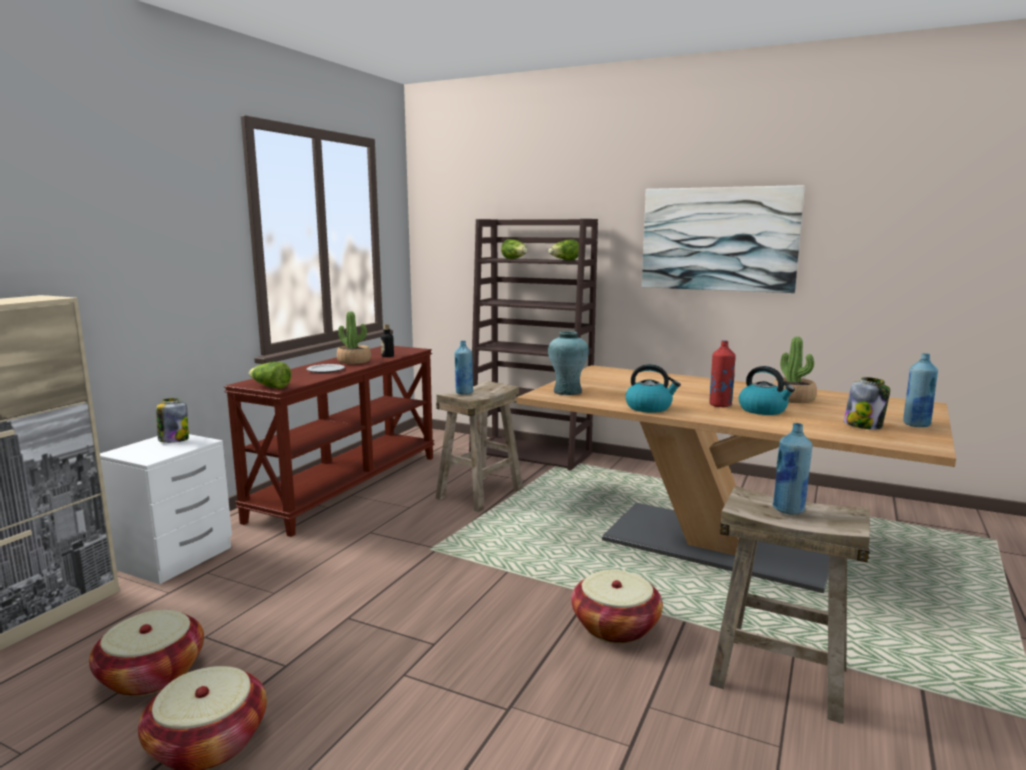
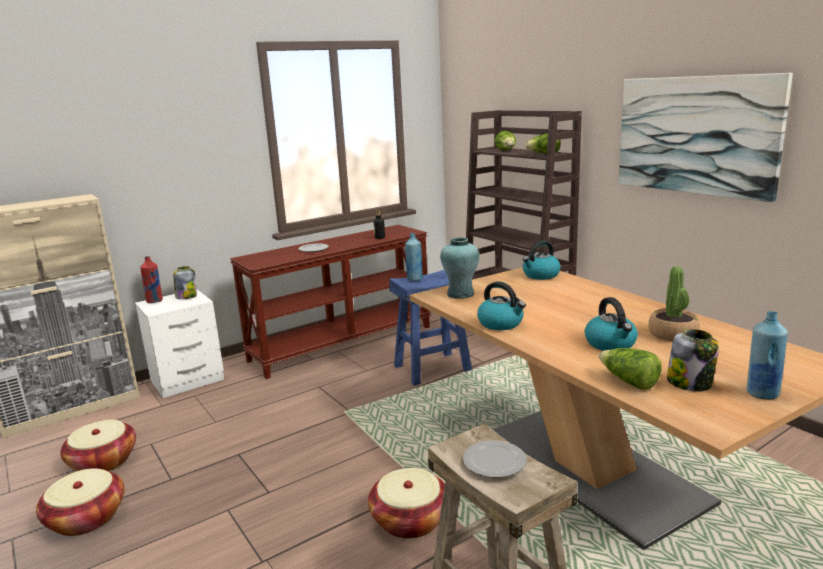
camera: 30 degrees right, 5 degrees up
lettuce [249,362,292,389] -> lettuce moved to [599,348,662,390]
potted plant [337,312,371,364] -> none
beige stool [436,381,523,512] -> blue stool [389,270,472,386]
red bottle [709,340,736,407] -> red bottle moved to [140,256,163,303]
blue bottle [772,423,812,515] -> plate [463,440,527,478]
none -> kettle [523,241,561,280]

